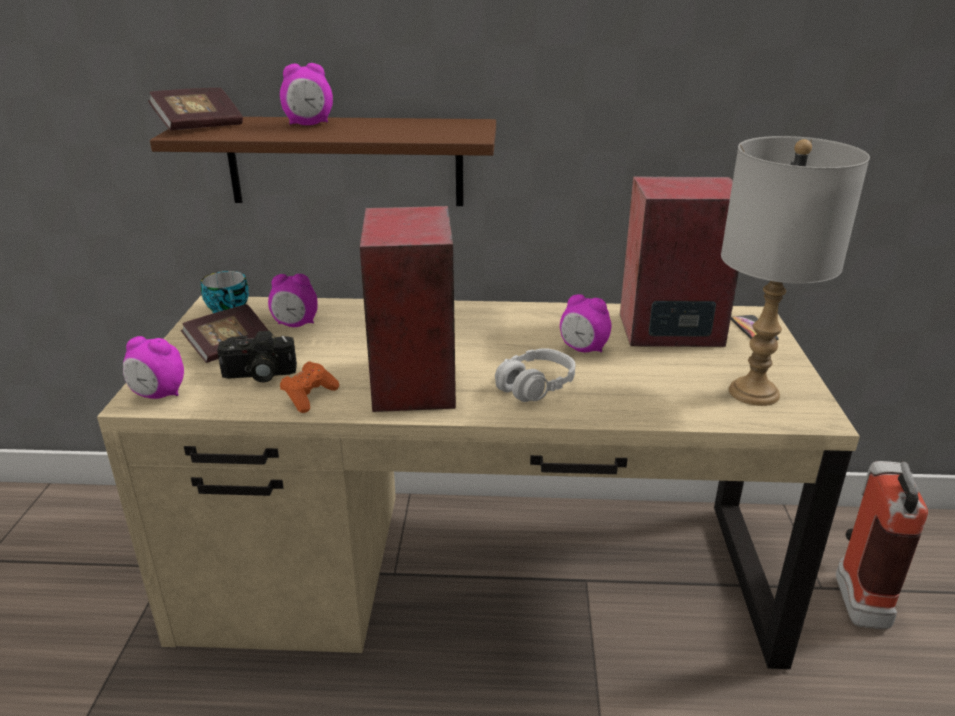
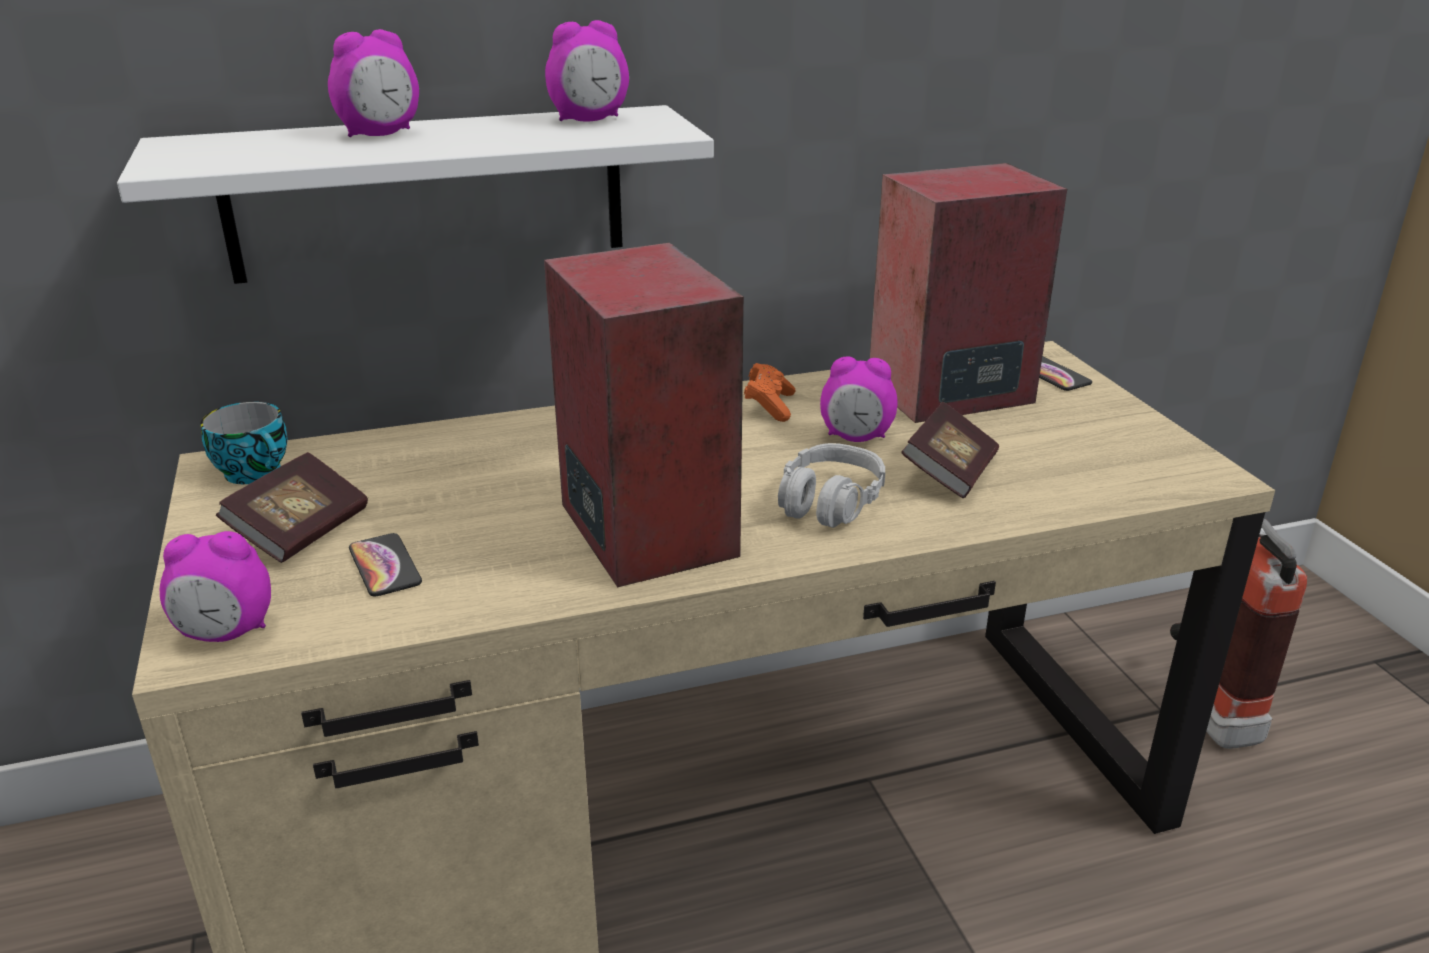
camera: 20 degrees left, 0 degrees up
book [148,88,243,131] -> book moved to [901,402,1000,498]
brown shelf [150,117,496,206] -> white shelf [117,105,714,284]
camera [217,331,297,382] -> phone [349,533,422,597]
alarm clock [268,274,318,327] -> alarm clock moved to [545,20,629,121]
orange game controller [280,361,339,413] -> orange game controller moved to [744,363,796,422]
grey table lamp [721,136,870,406] -> none

